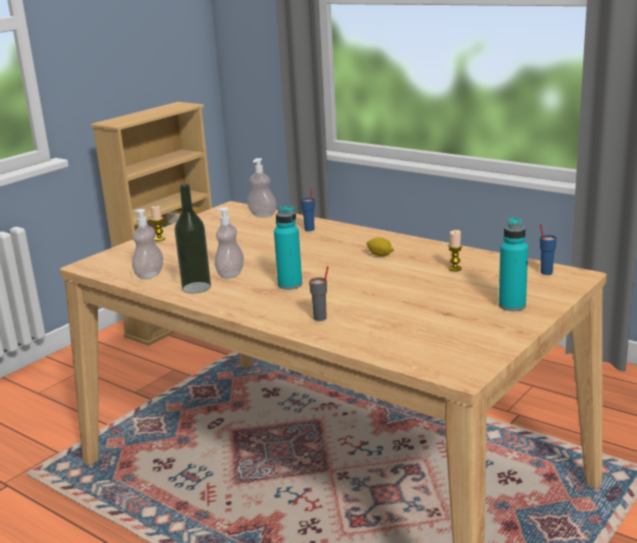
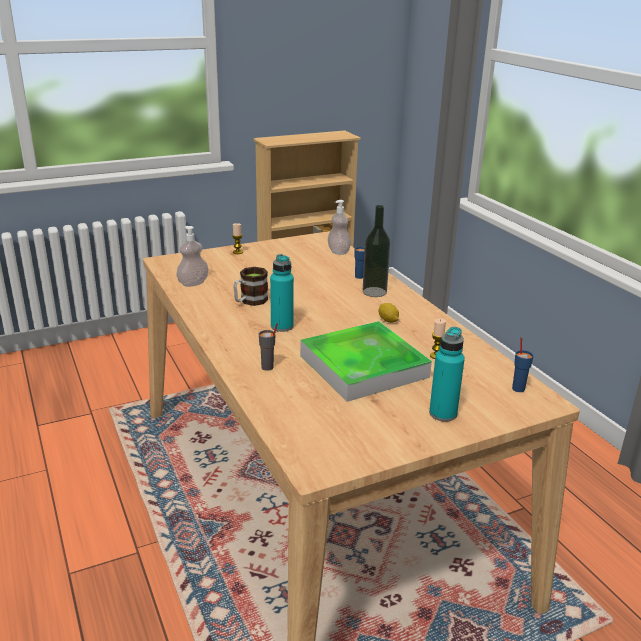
camera: 25 degrees right, 5 degrees up
bottle [175,184,211,293] -> bottle moved to [363,205,390,297]
soap dispenser [215,207,244,279] -> mug [233,267,268,306]
none -> tray [300,321,432,402]

